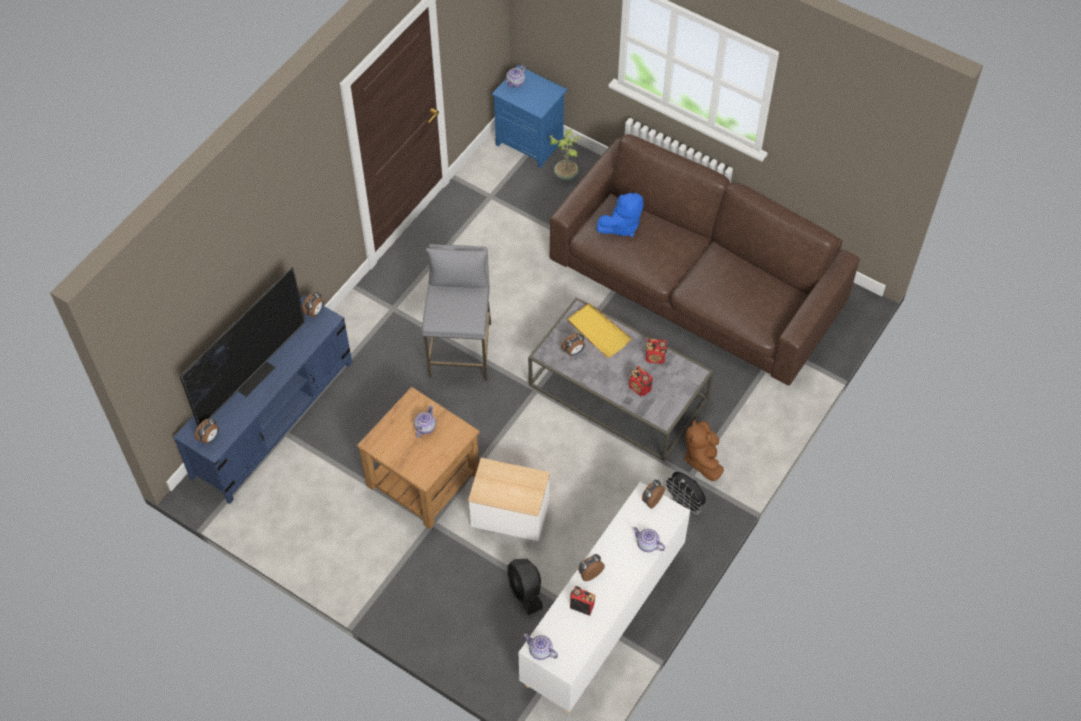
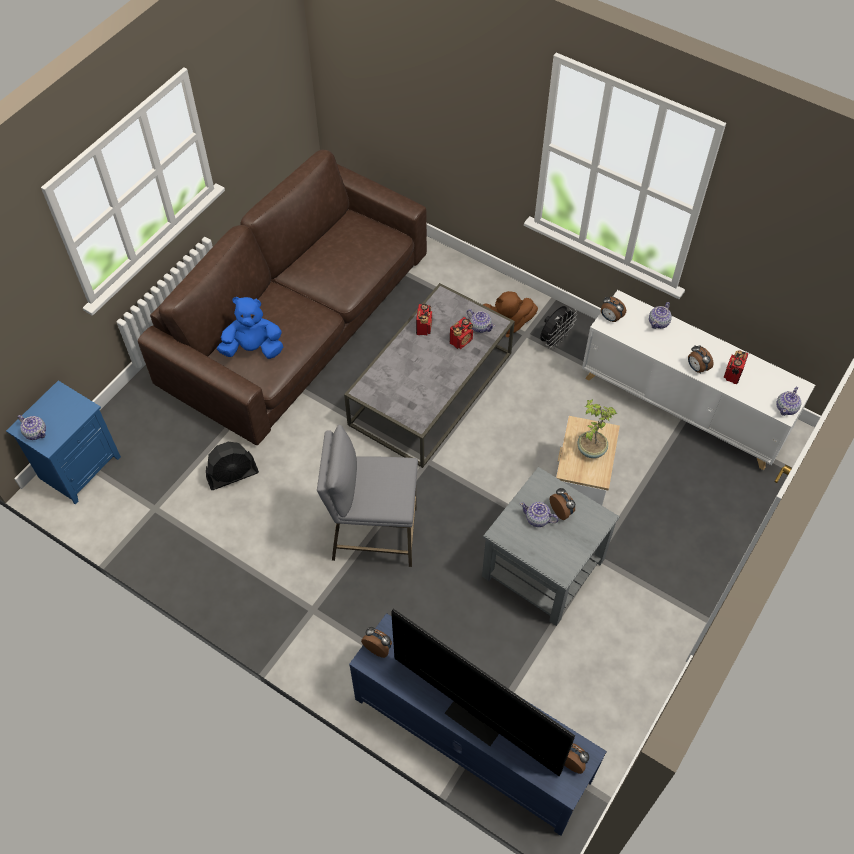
camera: 90 degrees left, 0 degrees up
brown side table [357,387,480,529] -> grey side table [482,467,620,626]
black fan [507,559,543,615] -> black fan moved to [206,442,259,490]
potted plant [549,129,582,181] -> potted plant moved to [577,400,617,458]
alarm clock [561,333,585,356] -> alarm clock moved to [550,488,575,520]
yellow tray [567,303,632,358] -> none
blue plush toy [596,193,644,237] -> blue plush toy turned 60 degrees counterclockwise [217,297,283,359]
none -> teapot [467,309,495,333]

